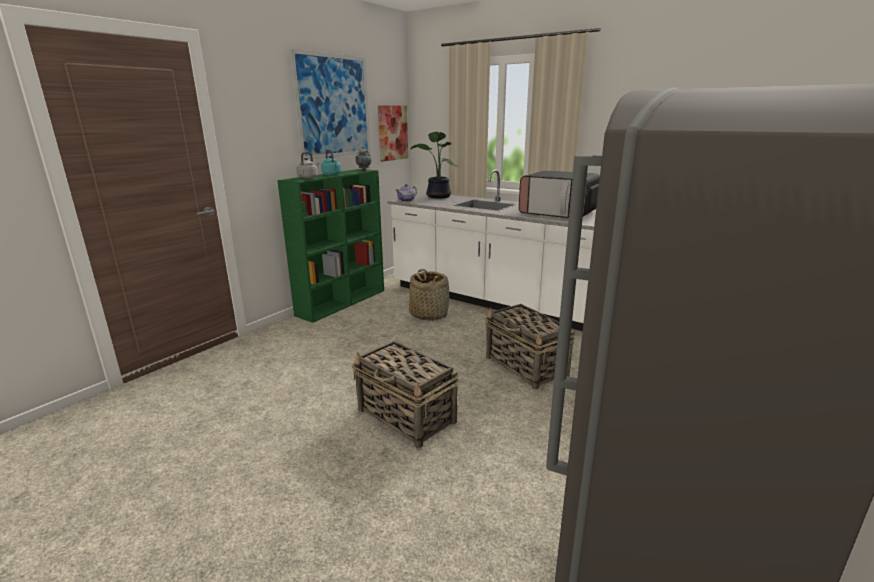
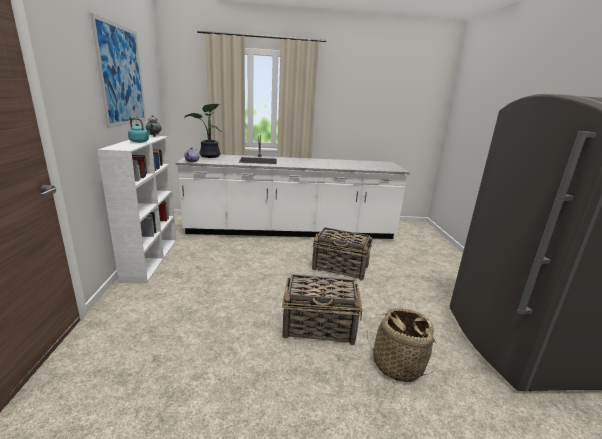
camera: 40 degrees left, 0 degrees up
green bookcase [277,169,384,323] -> white bookcase [97,136,177,283]
grey kettle [296,152,319,179] -> none
picture [378,105,408,162] -> none
basket [409,269,449,320] -> basket moved to [367,308,437,382]
microwave [519,170,600,218] -> none

